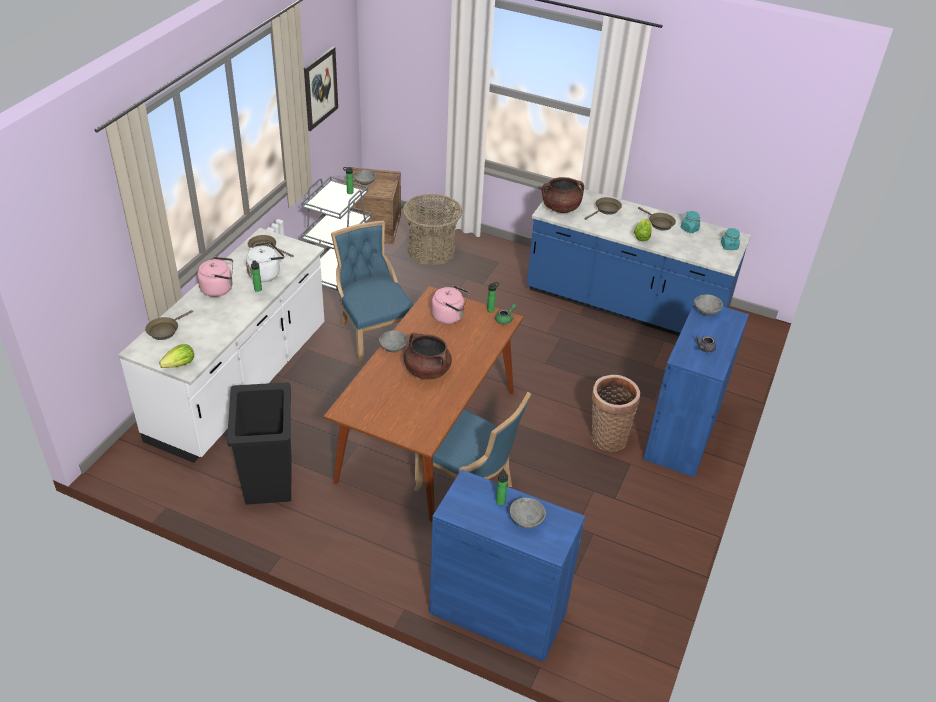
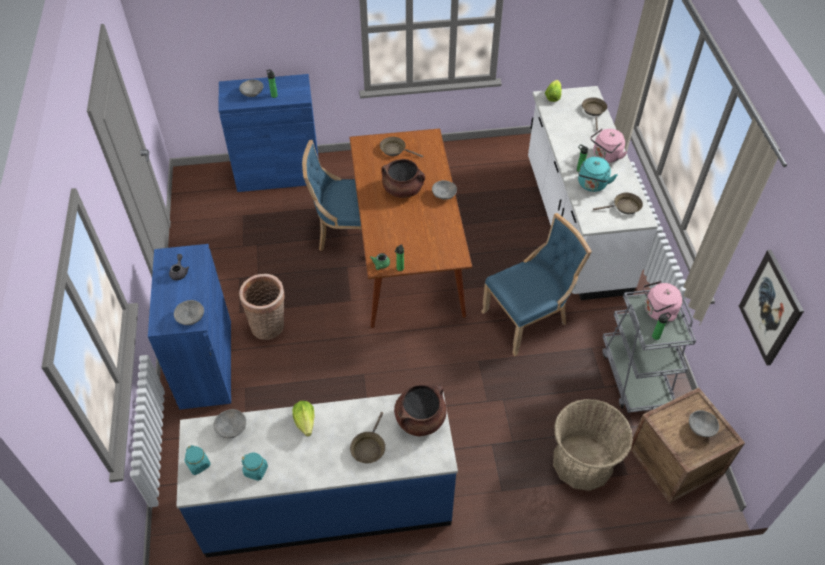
camera: 150 degrees right, 10 degrees up
black trash can [227,382,291,505] -> none
white kettle [246,242,284,282] -> turquoise kettle [578,157,617,192]
blue chair [331,221,413,367] -> blue chair turned 60 degrees counterclockwise [481,213,592,356]
pink kettle [431,285,470,324] -> pink kettle moved to [643,281,682,321]
brown frying pan [638,207,676,230] -> brown frying pan moved to [380,137,423,157]
none -> grey bowl [214,409,246,438]

